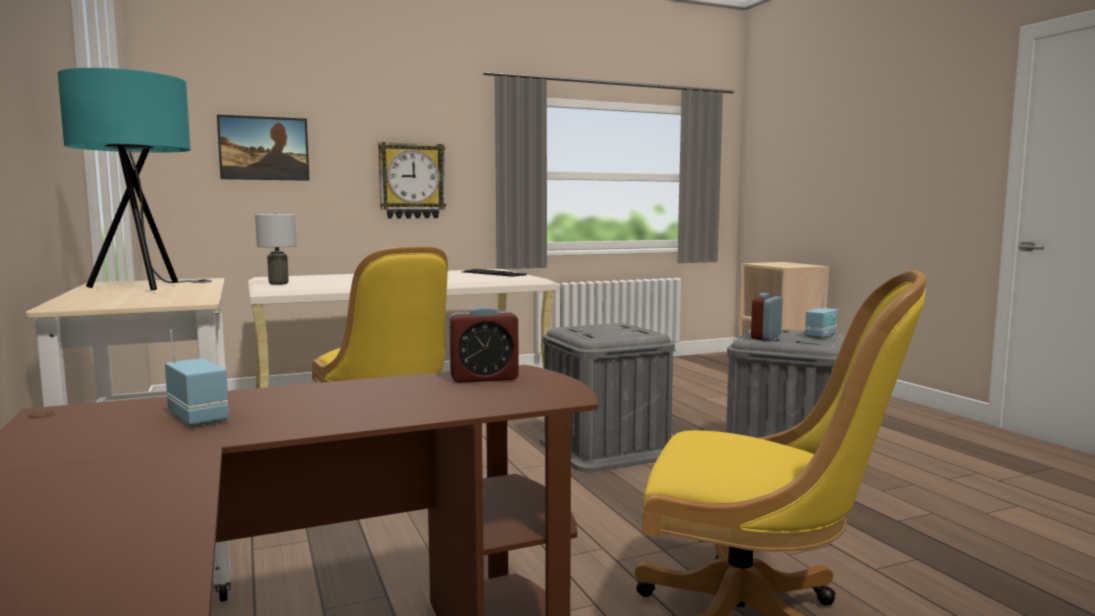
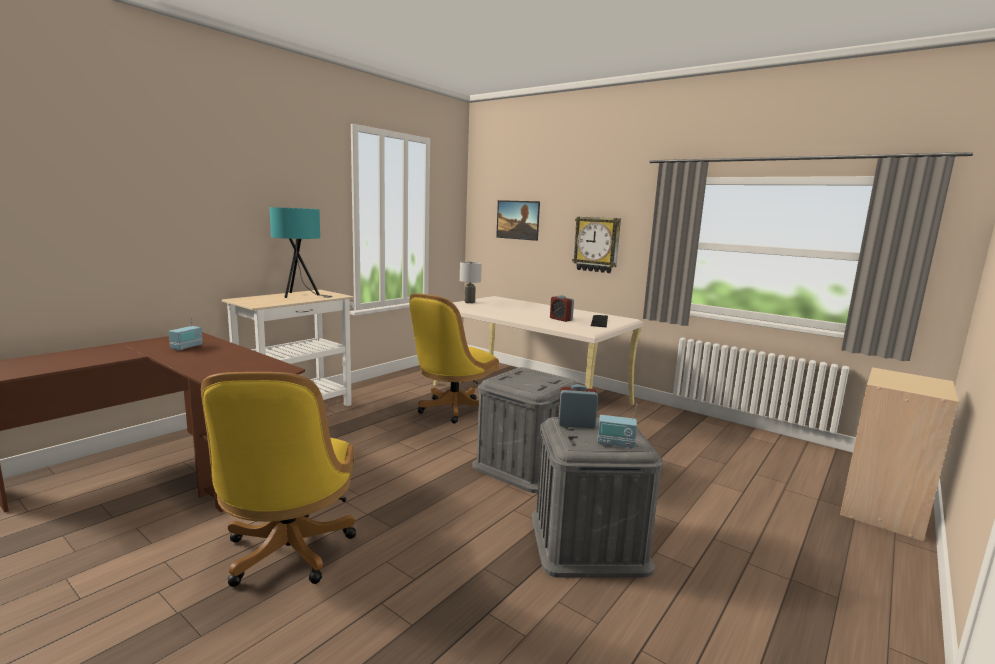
camera: 60 degrees right, 5 degrees up
alarm clock [449,306,519,383] -> alarm clock moved to [550,295,574,322]

